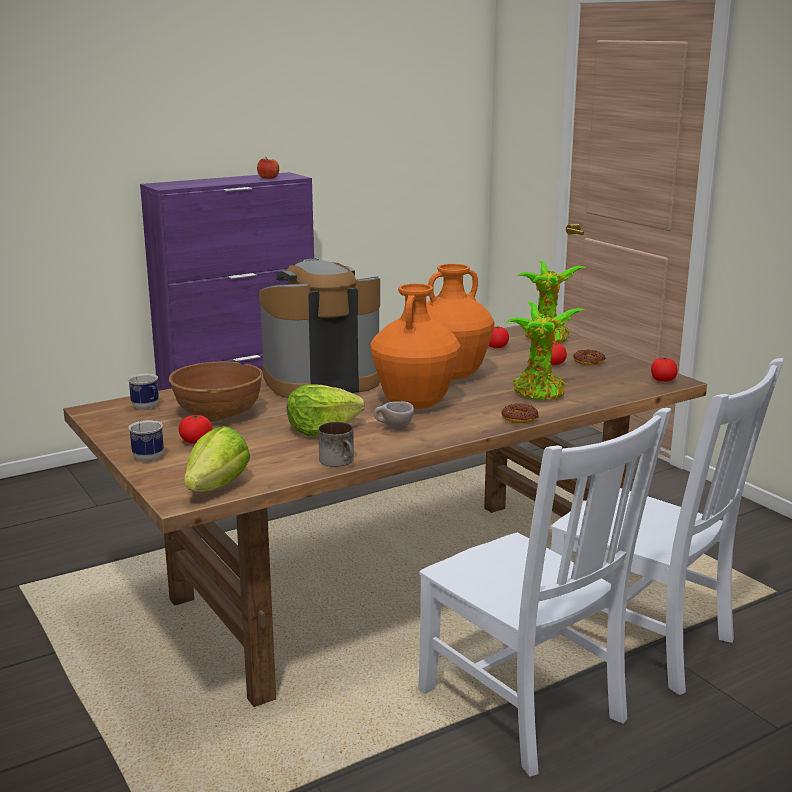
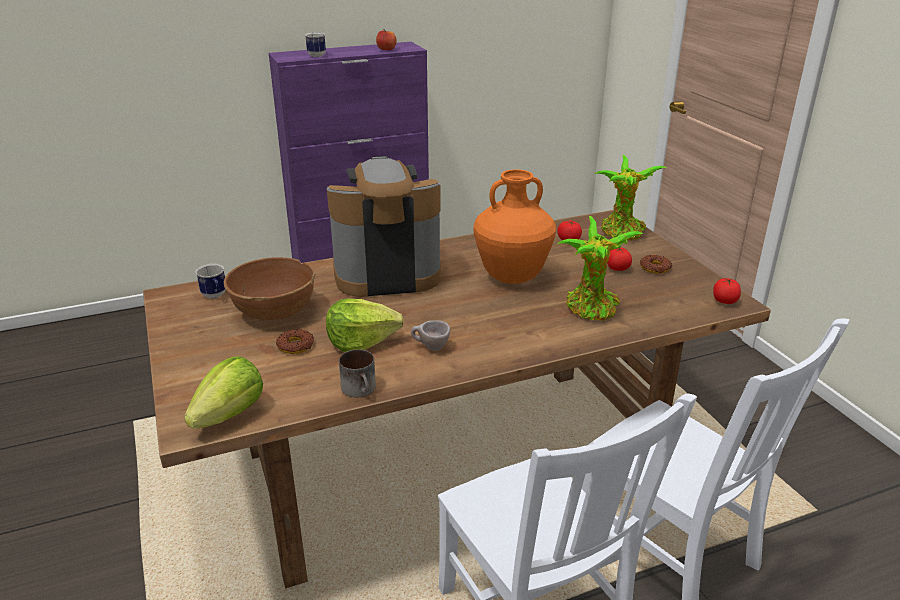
camera: 10 degrees right, 10 degrees up
mug [128,420,164,462] -> mug moved to [305,33,326,57]
tomato [178,415,212,444] -> none
orange vase [370,284,461,409] -> none
donut [501,404,539,423] -> donut moved to [276,329,314,354]

